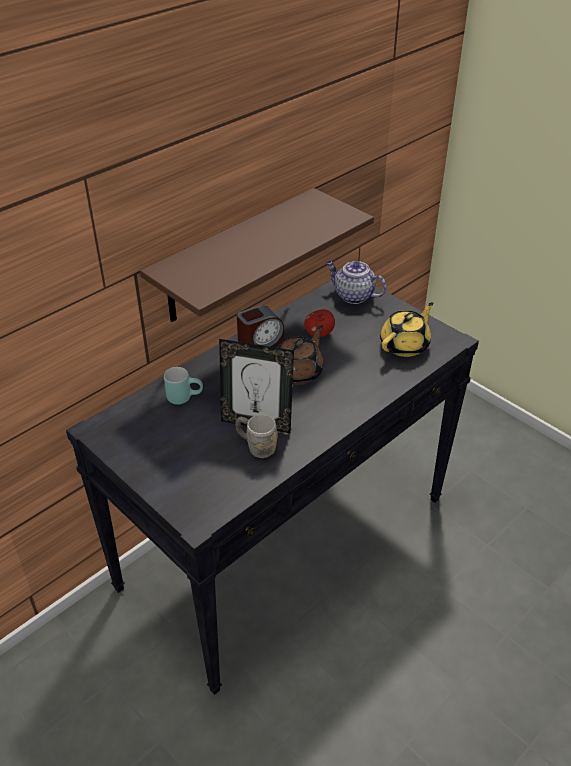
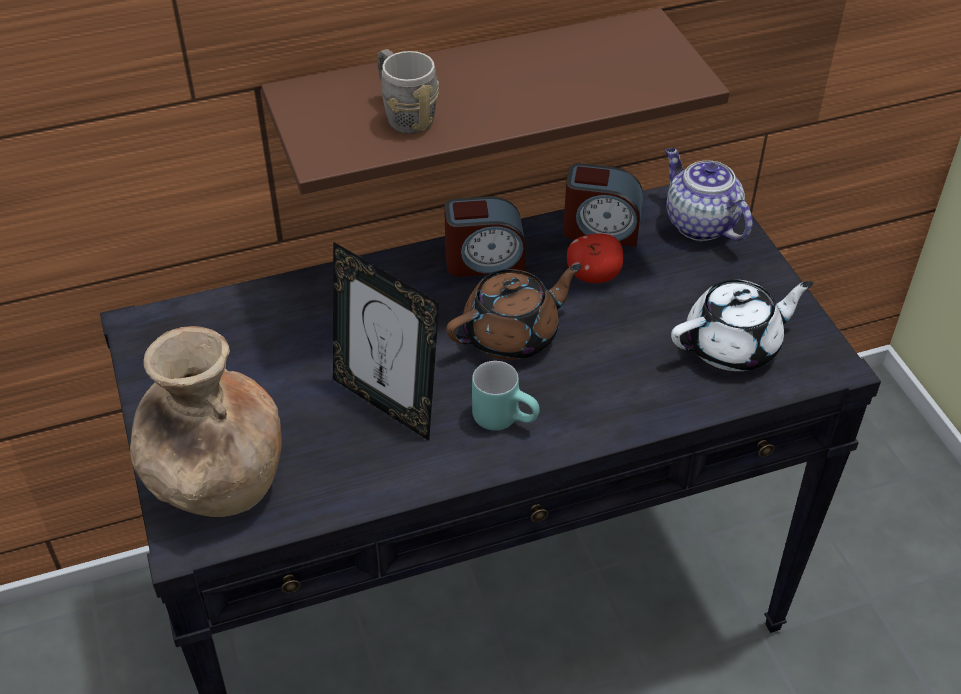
camera: 25 degrees right, 5 degrees up
turquoise mug [164,367,203,404] -> turquoise mug moved to [472,361,540,431]
grey mug [235,414,278,458] -> grey mug moved to [377,49,439,134]
yellow teapot [380,302,433,357] -> white teapot [671,280,813,371]
none -> brown vase [130,326,282,517]
none -> alarm clock [563,163,643,247]

